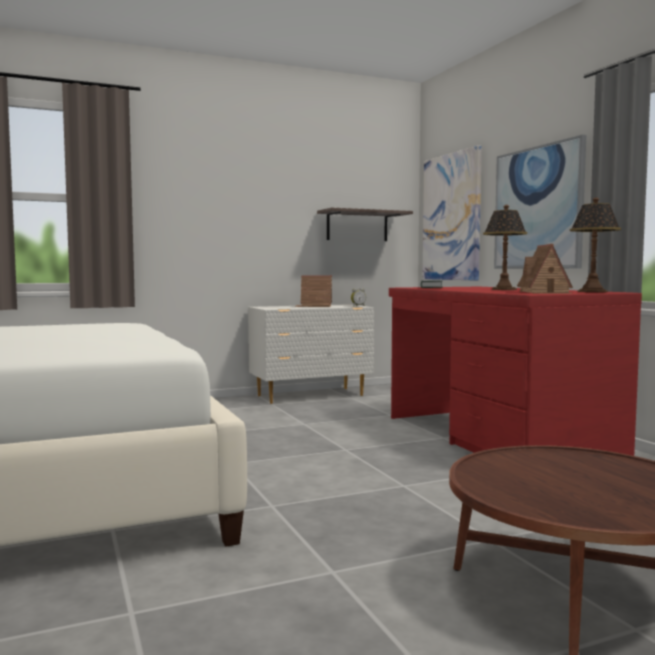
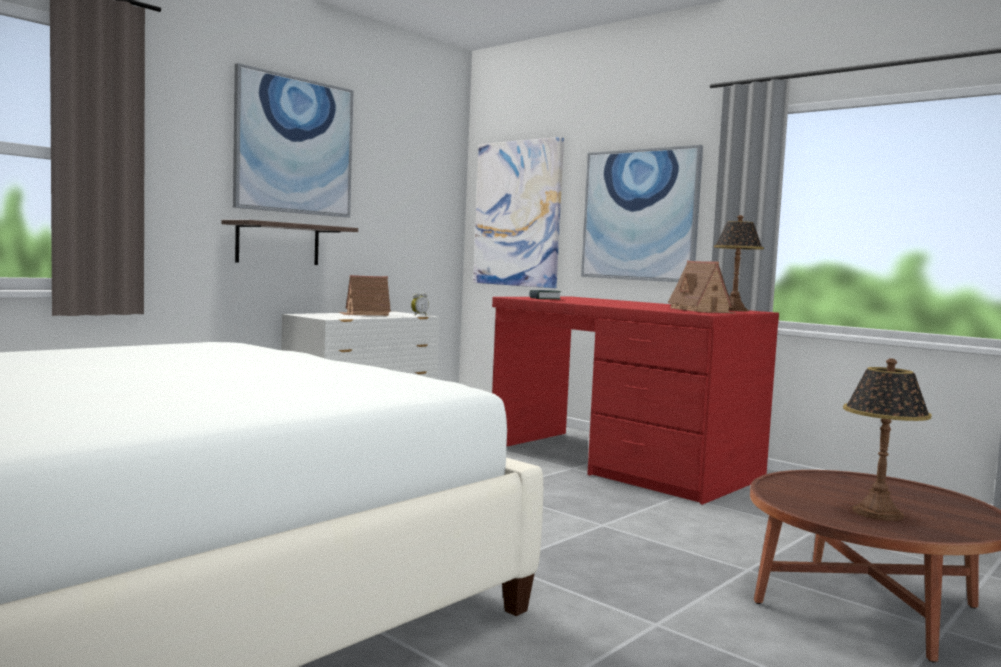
camera: 25 degrees left, 0 degrees up
shelf [317,208,413,241] -> shelf moved to [221,220,358,265]
table lamp [483,205,527,290] -> table lamp moved to [843,358,932,521]
none -> picture [233,63,354,218]

